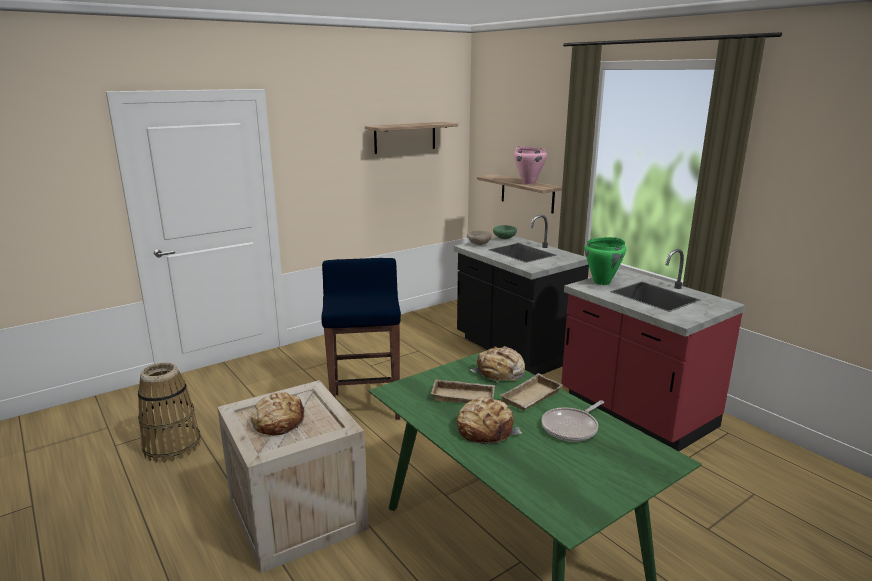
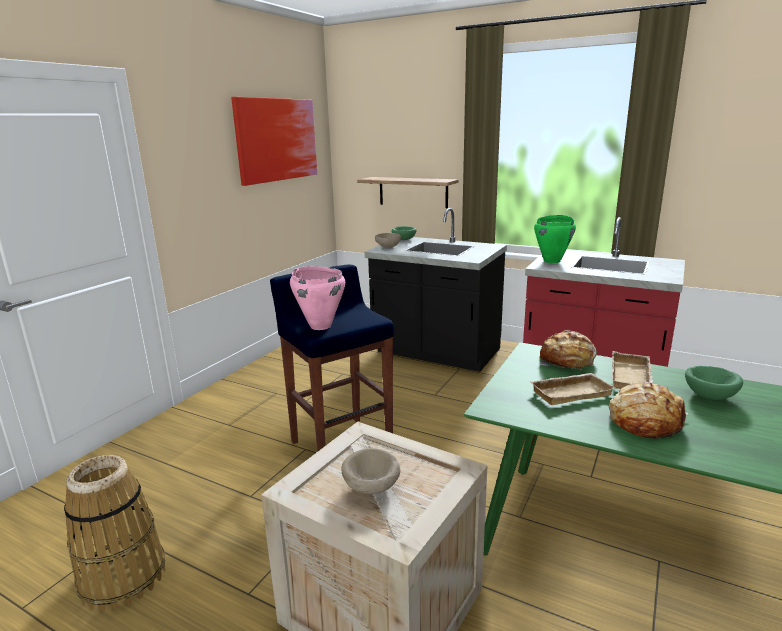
camera: 25 degrees left, 0 degrees up
bread [251,392,306,435] -> beige bowl [341,448,400,494]
shelf [365,122,458,154] -> picture [231,97,318,186]
pink cooking pot [514,146,547,184] -> pink cooking pot moved to [290,266,345,330]
frying pan [542,400,604,442] -> green bowl [685,366,743,400]

